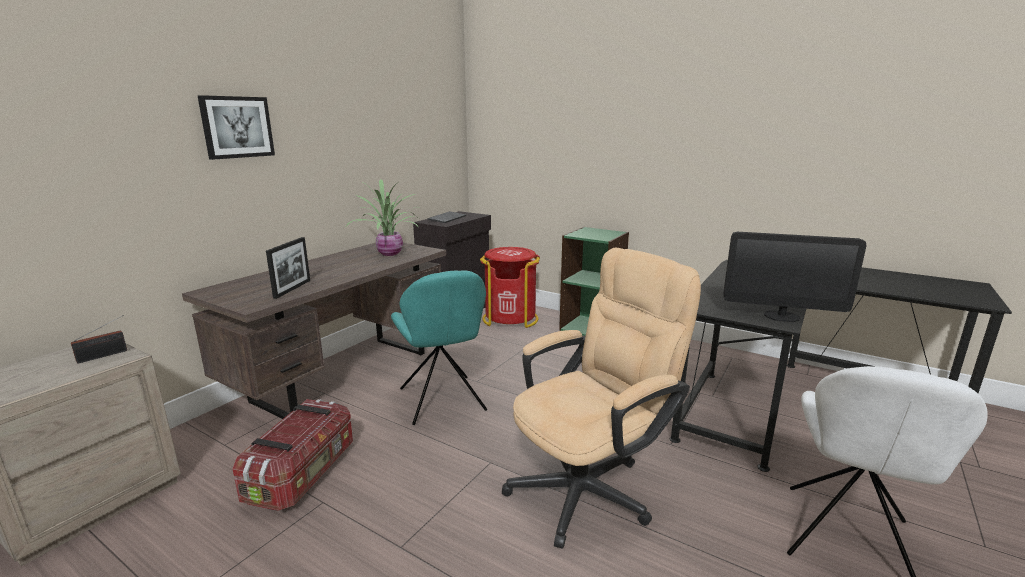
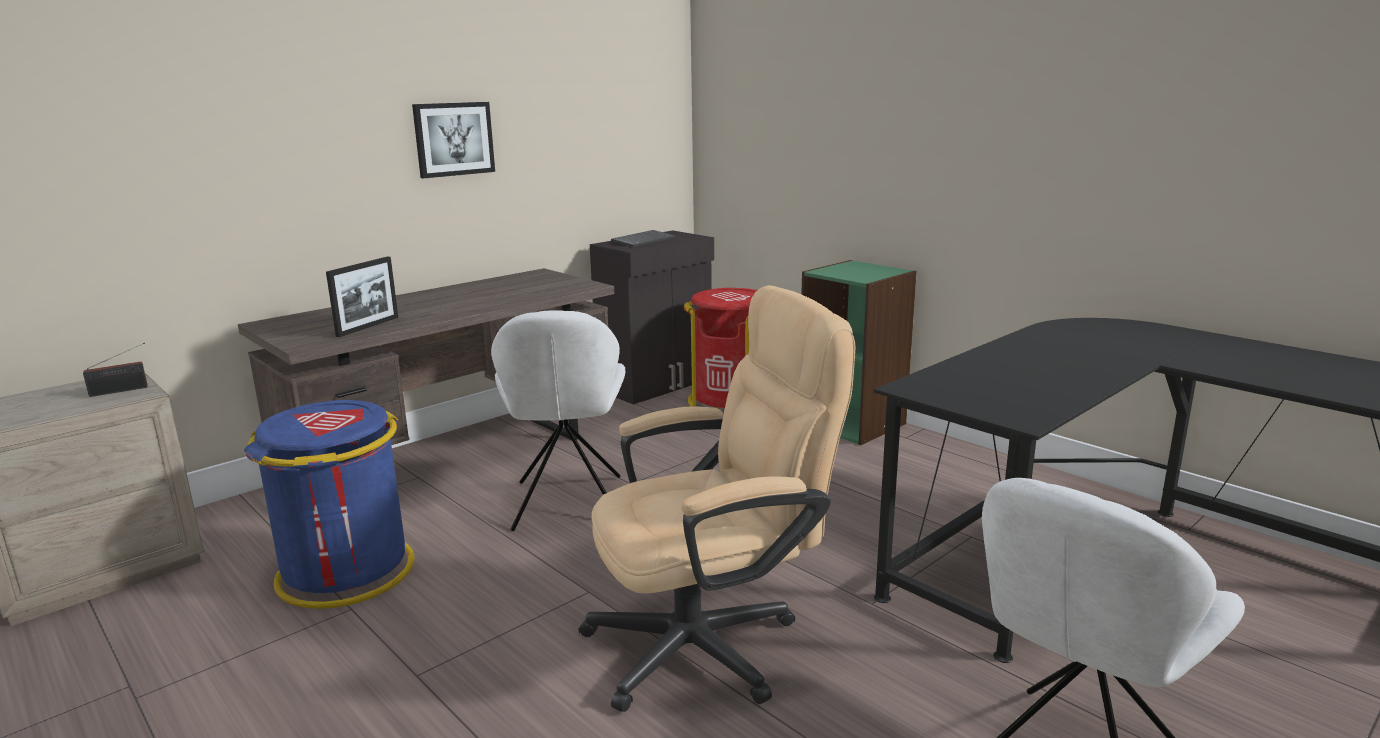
camera: 15 degrees right, 0 degrees up
picture [197,95,275,160] -> picture moved to [412,102,495,178]
storage box [233,399,353,511] -> blue trash can [244,400,414,609]
potted plant [346,179,419,256] -> none
turquoise chair [391,270,487,425] -> white chair [491,310,625,531]
monitor [723,232,866,322] -> none

